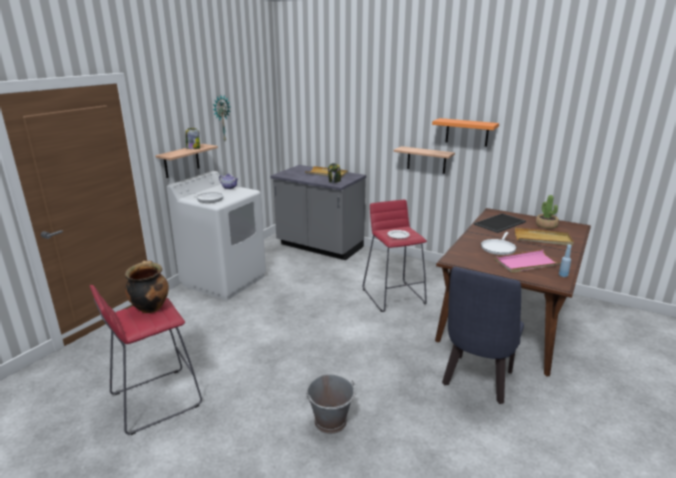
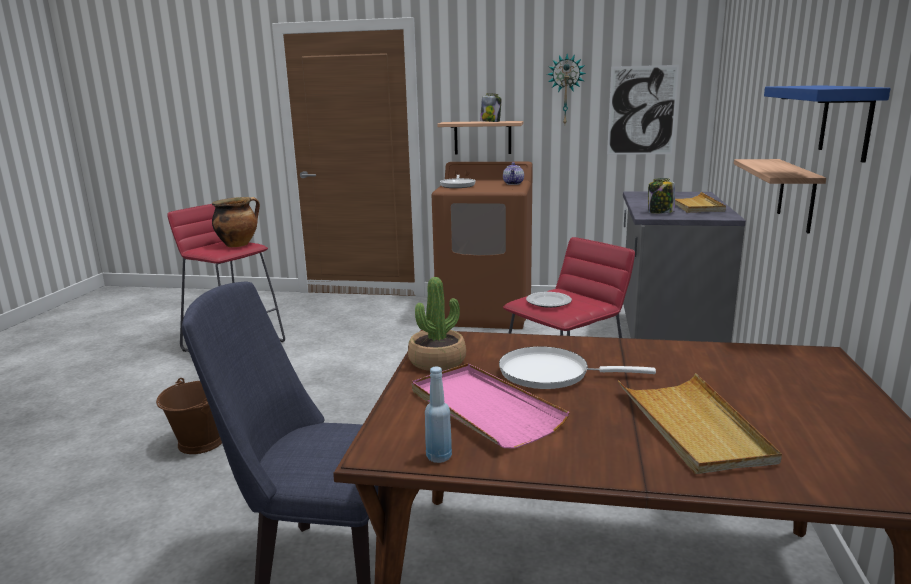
camera: 70 degrees right, 5 degrees down
white washing machine [167,171,266,301] -> brown washing machine [432,162,533,329]
grey bucket [305,374,356,434] -> brown bucket [156,378,222,454]
orange shelf [432,118,499,147] -> blue shelf [764,85,891,163]
tray [474,213,526,233] -> none
potted plant [536,195,559,229] -> potted plant moved to [408,277,466,371]
none -> picture [607,65,679,155]

